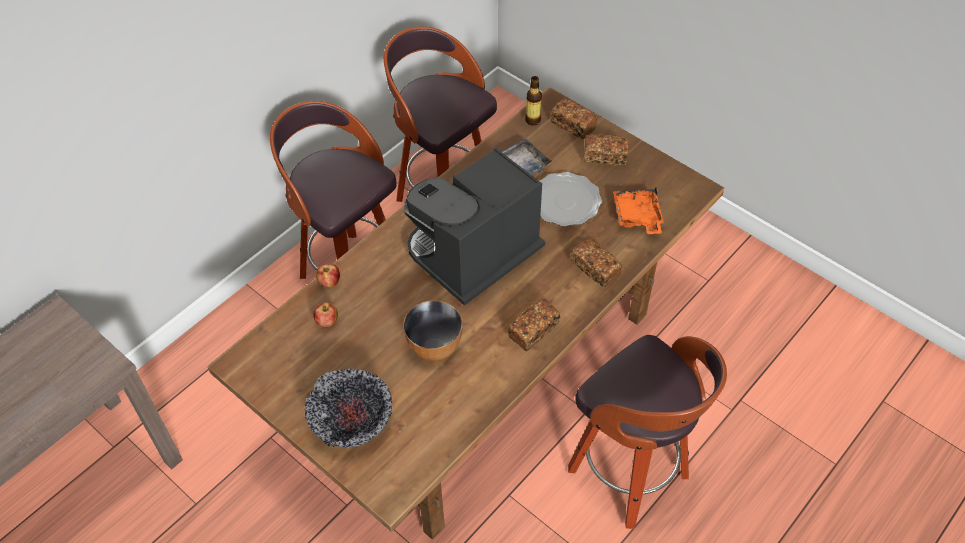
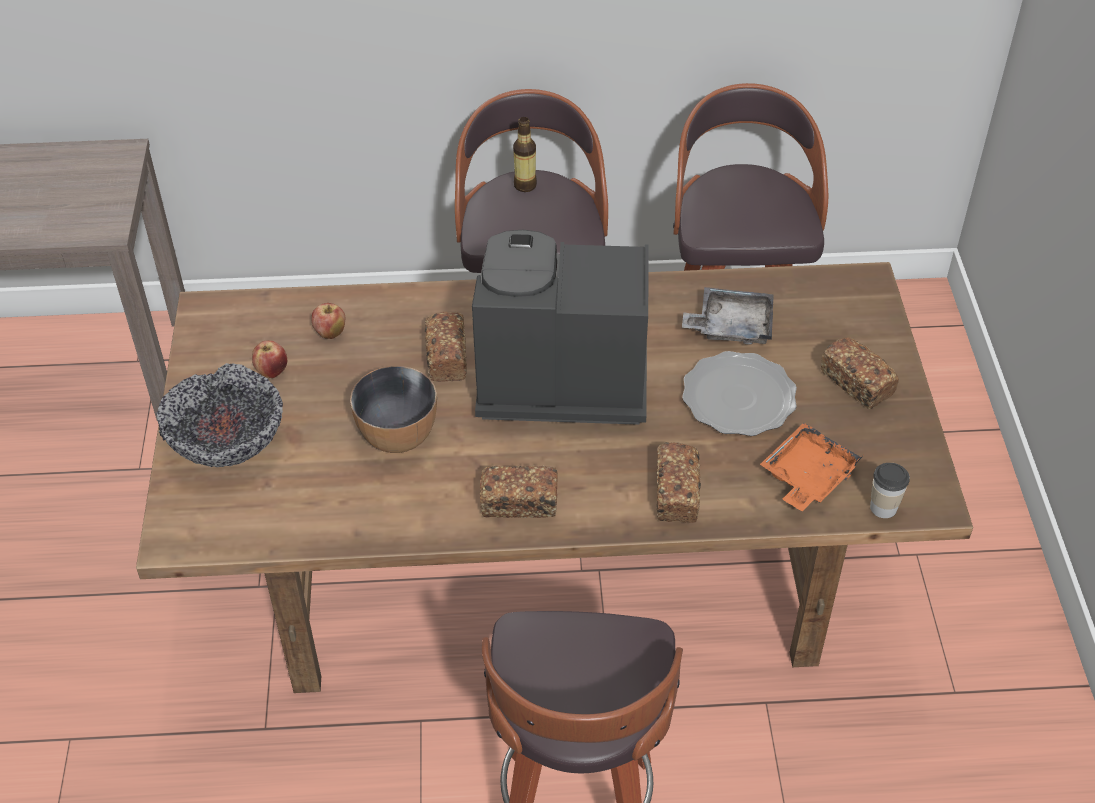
camera: 45 degrees right, 5 degrees down
apple [316,264,340,288] -> apple moved to [252,340,287,378]
bottle [525,76,542,126] -> bottle moved to [513,117,537,192]
bread [551,99,598,139] -> bread moved to [425,312,467,382]
none -> cup [870,463,910,518]

